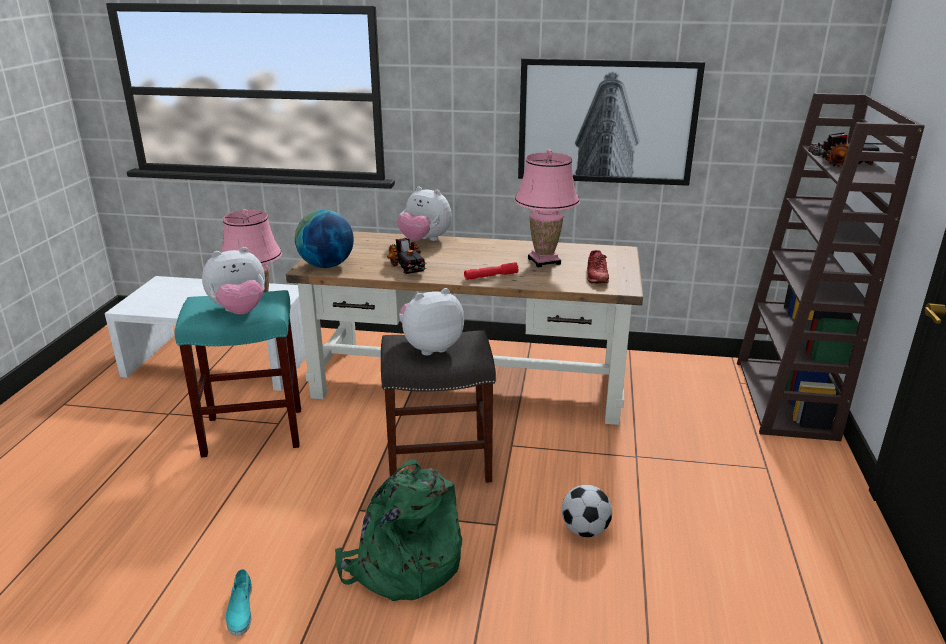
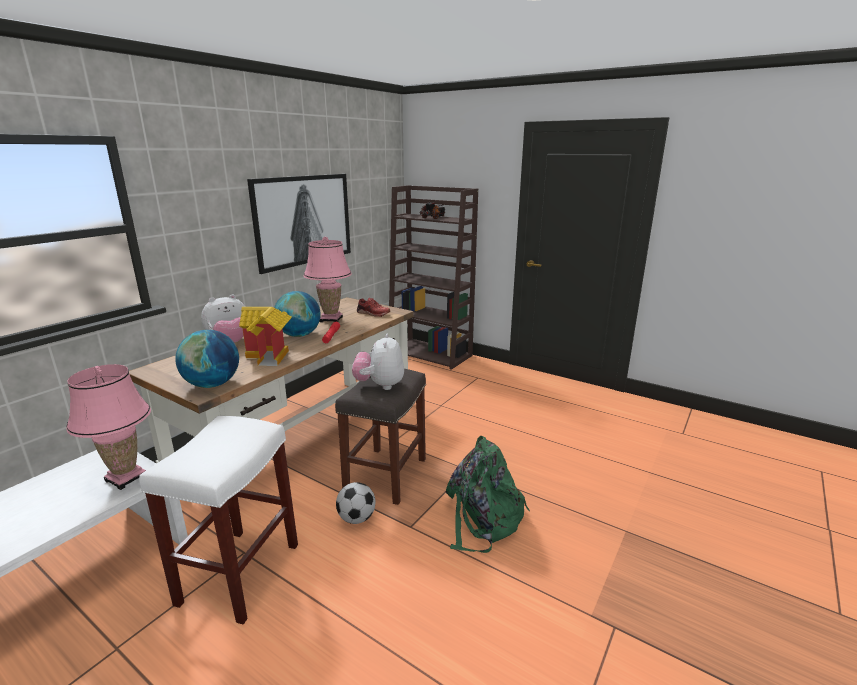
camera: 65 degrees left, 5 degrees down
turquoise stool [175,290,301,458] -> white stool [139,416,298,625]
plush toy [202,247,265,315] -> none
turquoise shoe [226,569,252,636] -> none
toy truck [387,238,427,274] -> toy house [239,307,292,366]
football [562,485,612,537] -> football moved to [336,482,376,524]
none -> globe [274,291,321,337]

